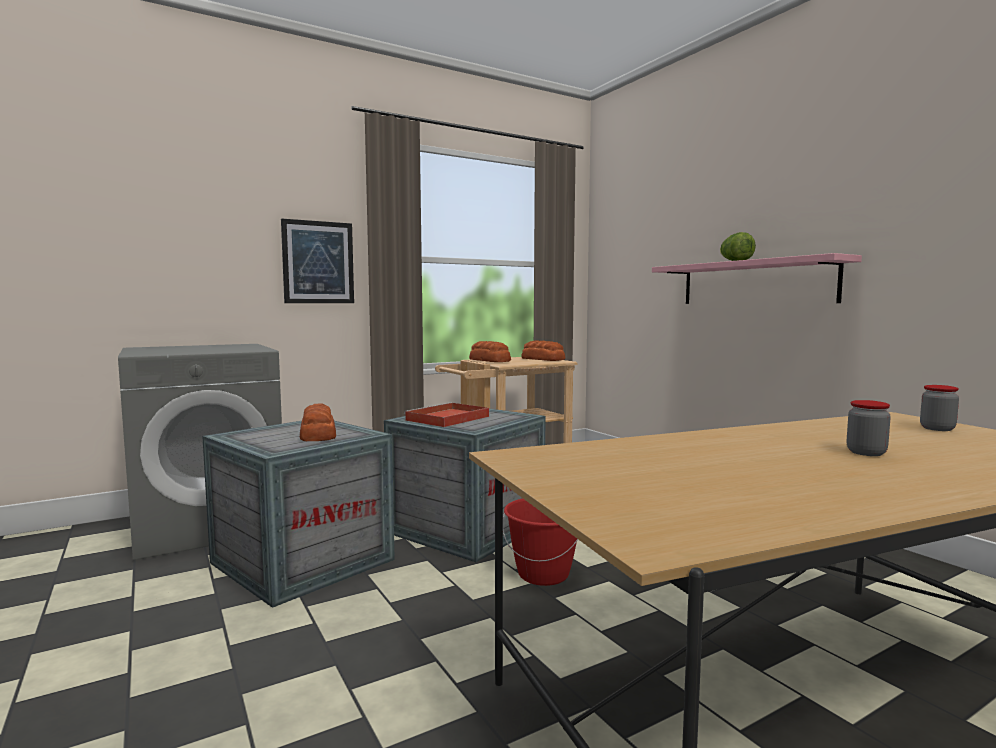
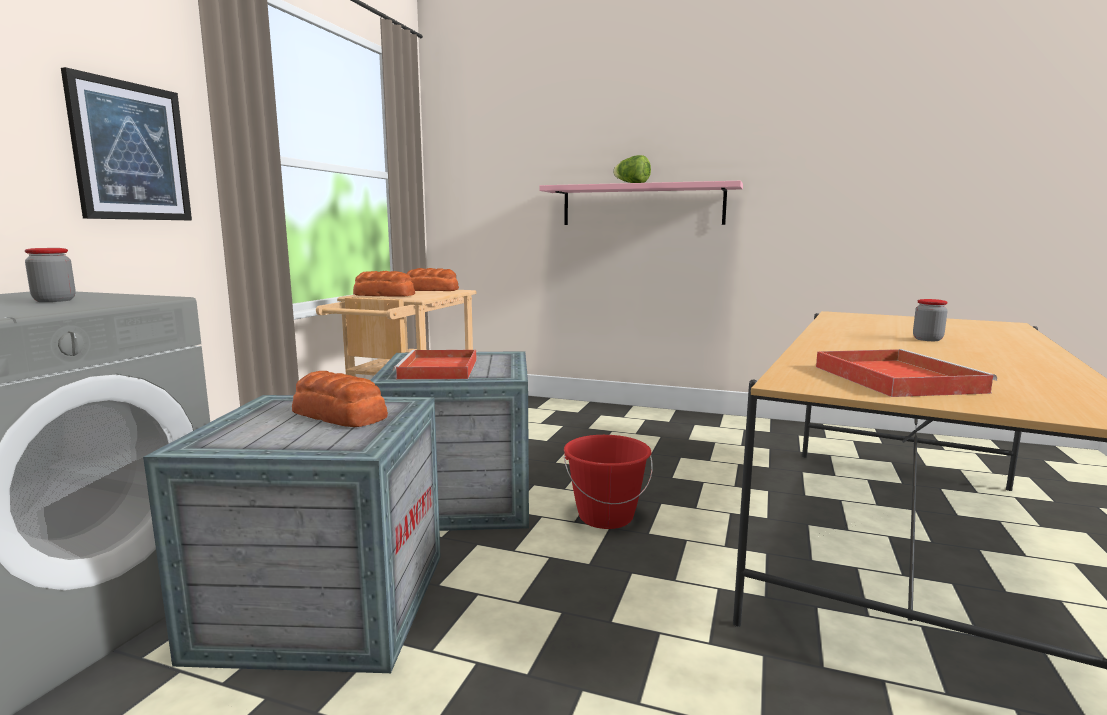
camera: 40 degrees left, 5 degrees up
jar [920,385,959,431] -> jar moved to [25,248,76,302]
none -> red tray [816,349,997,397]

